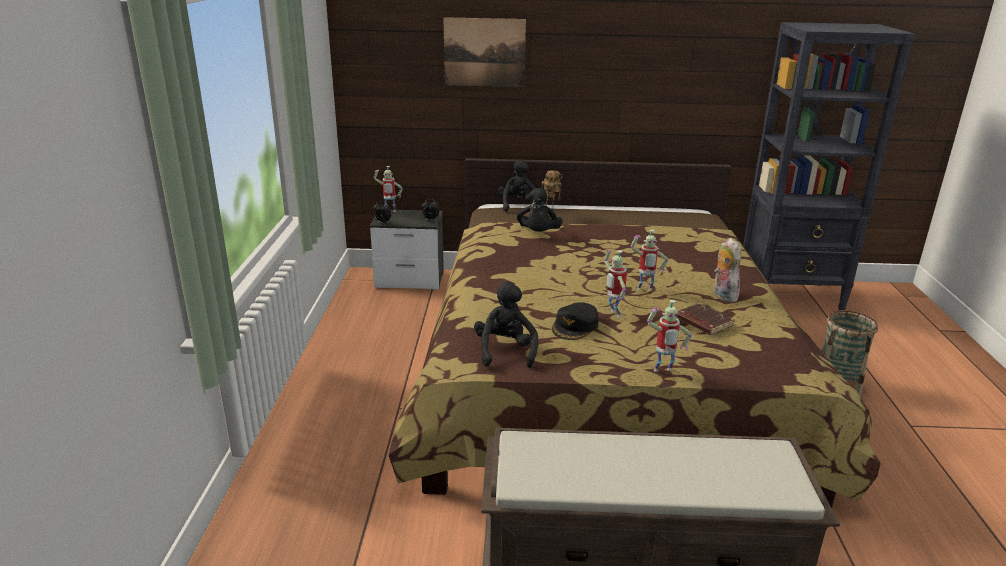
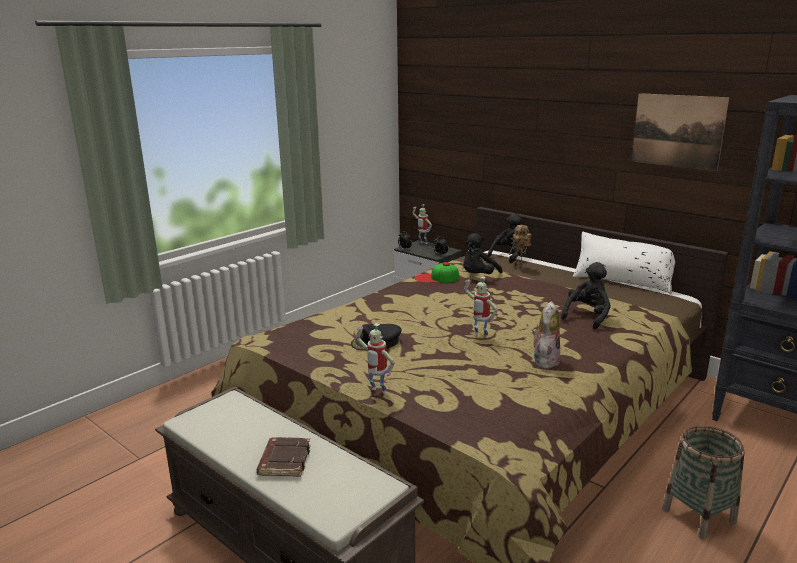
camera: 40 degrees right, 5 degrees down
picture [444,17,526,87] -> picture moved to [631,93,729,171]
black plush toy [474,282,538,368] -> black plush toy moved to [561,262,611,329]
toy robot [604,250,627,318] -> none
brown book [677,303,735,335] -> brown book moved to [256,437,311,477]
none -> cap [415,262,459,283]
none -> white pillow [573,232,675,293]

